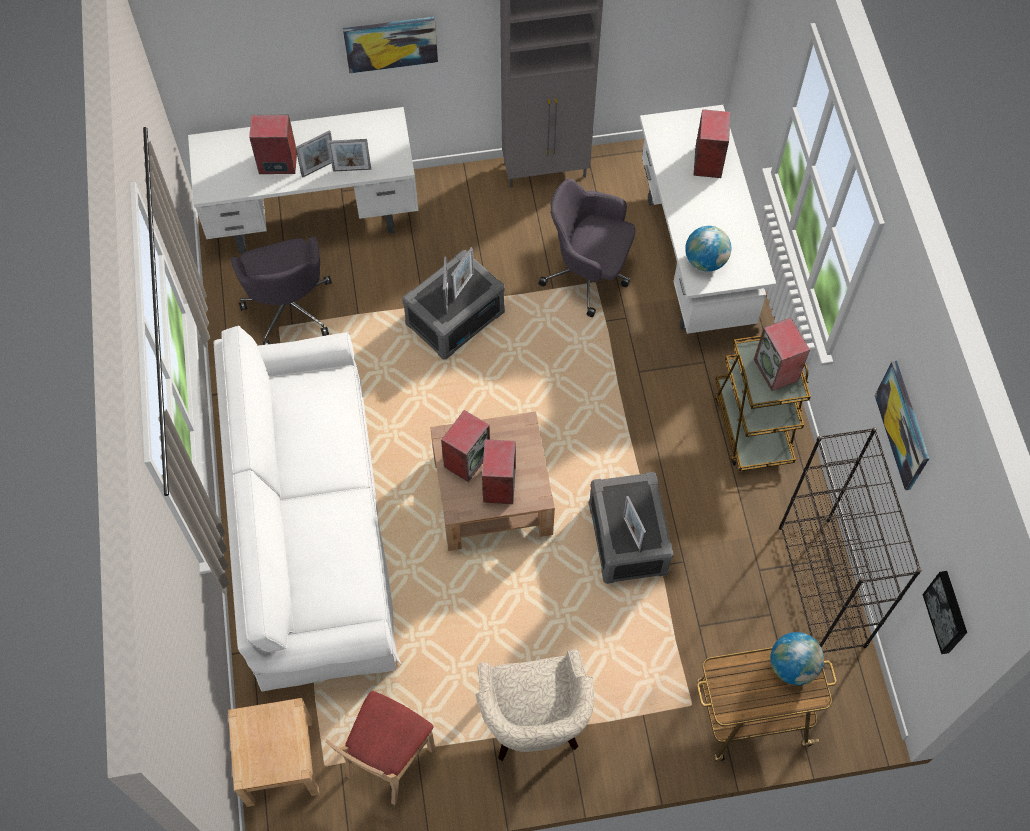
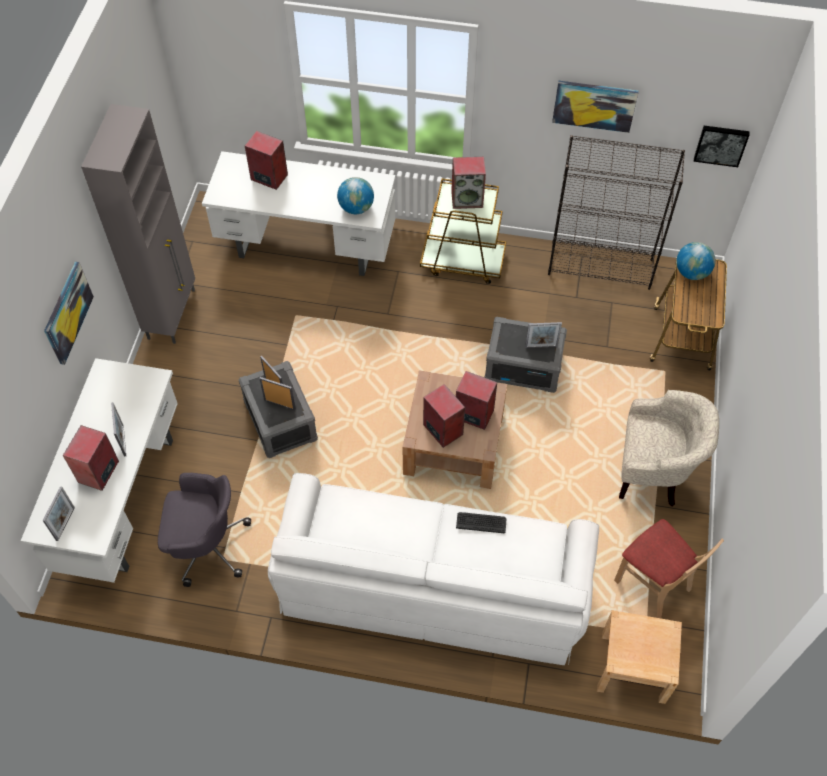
camera: 70 degrees left, 5 degrees down
picture frame [328,139,371,172] -> picture frame moved to [42,486,75,541]
grey office chair [538,179,635,317] -> none
none -> keyboard [456,512,506,533]

